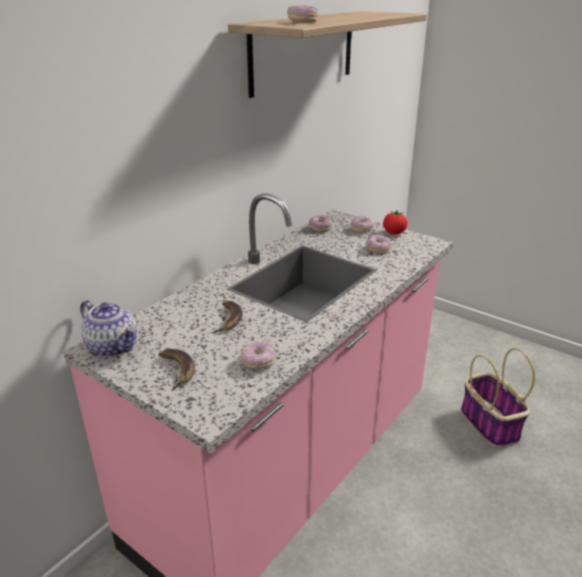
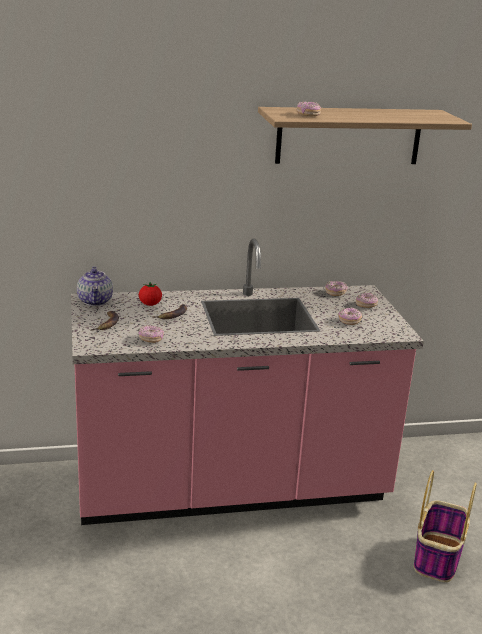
camera: 40 degrees right, 5 degrees down
tomato [383,210,407,234] -> tomato moved to [139,282,162,306]

